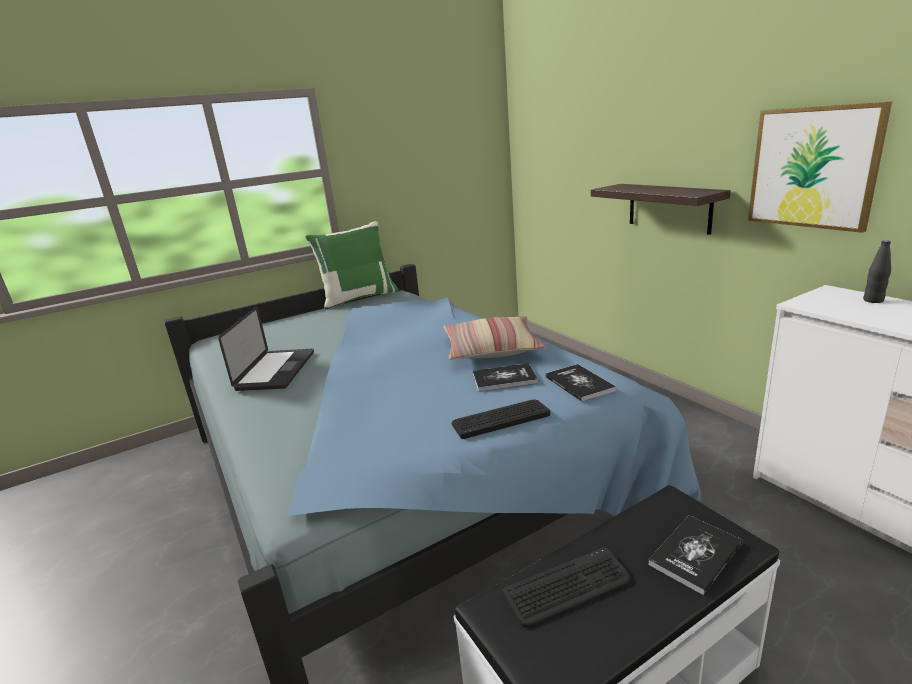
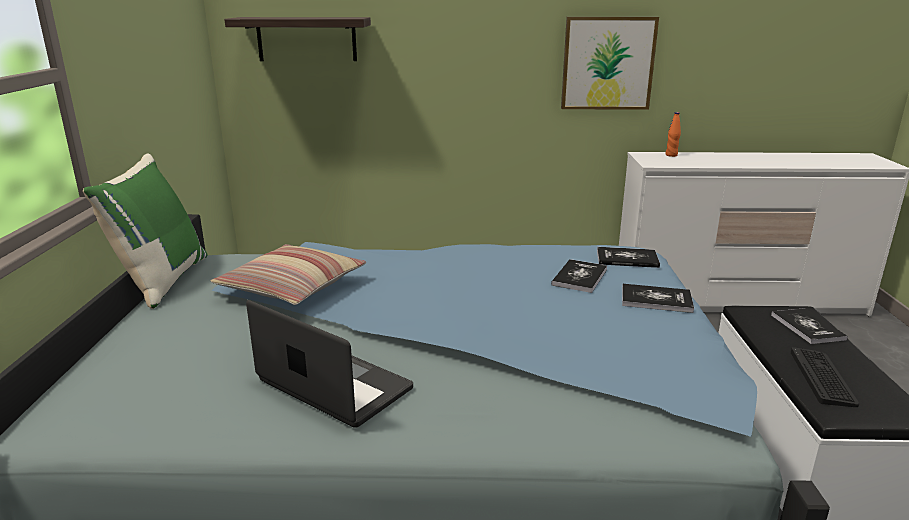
camera: 60 degrees left, 0 degrees up
pillow [444,316,546,360] -> pillow moved to [210,244,366,305]
keyboard [452,400,550,439] -> book [622,284,694,313]
shelf [591,184,731,235] -> shelf moved to [224,17,371,61]
black bottle [863,240,891,303] -> orange bottle [665,112,681,157]

